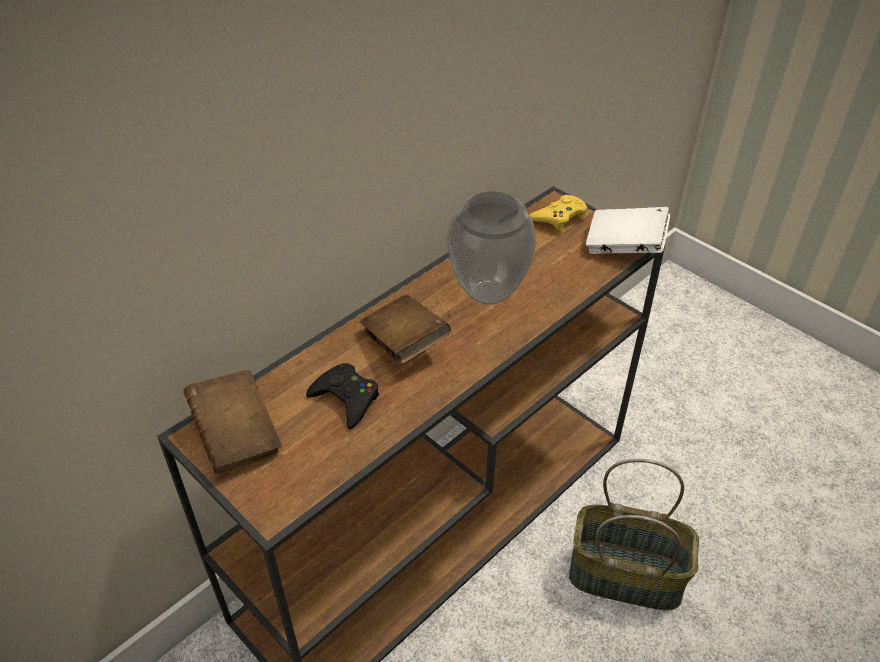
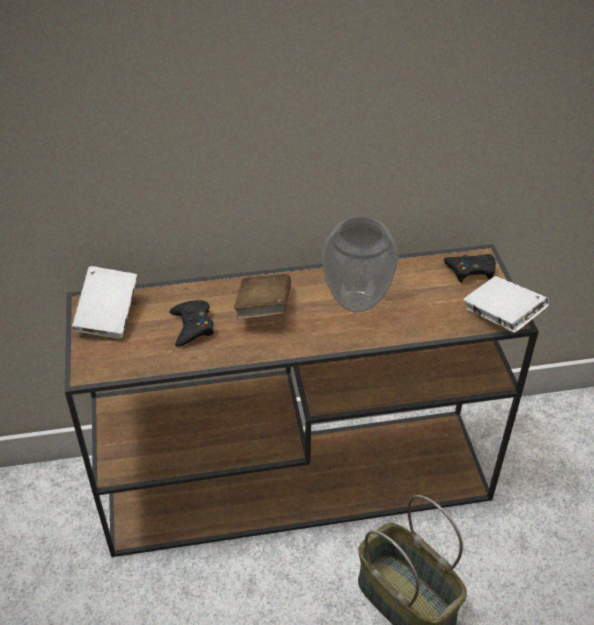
camera: 35 degrees right, 0 degrees up
brown book [183,369,282,474] -> white book [72,266,137,338]
yellow game controller [529,195,587,232] -> black game controller [444,254,496,283]

